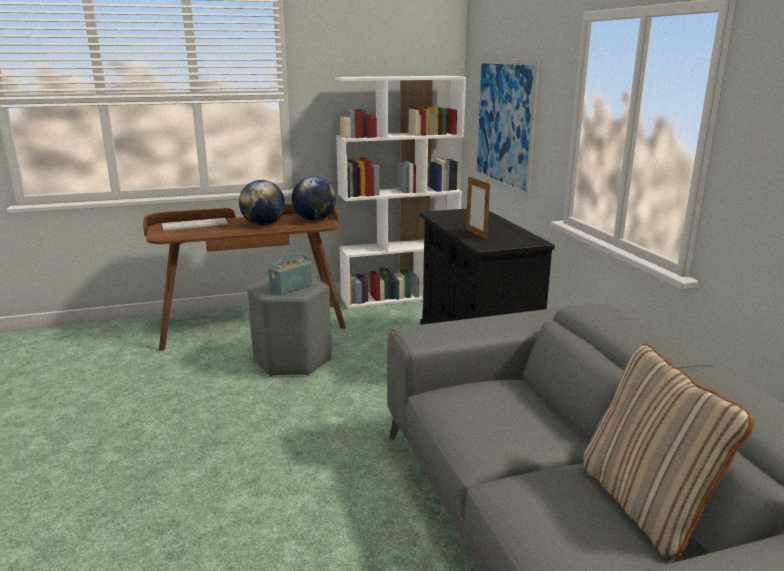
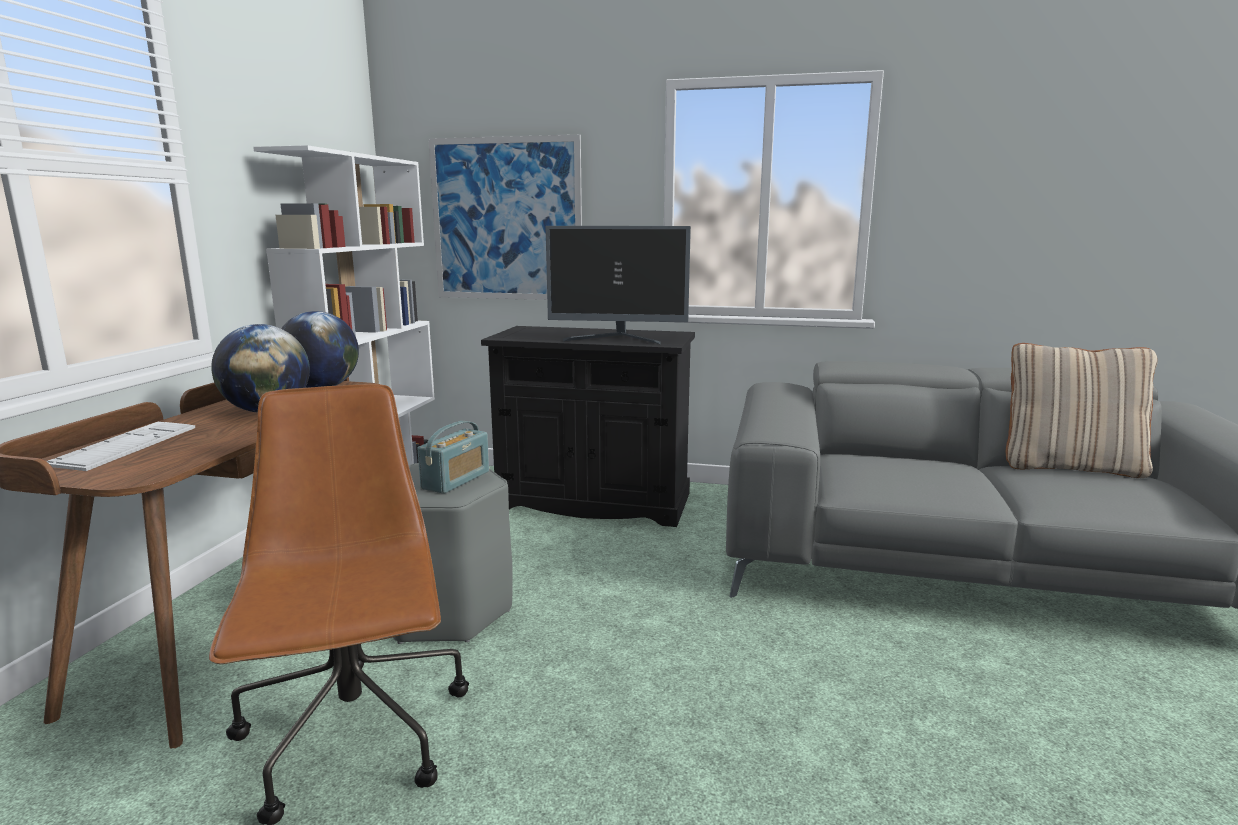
camera: 60 degrees left, 5 degrees down
radio [268,254,313,295] -> radio turned 135 degrees counterclockwise [418,421,489,494]
picture frame [466,176,490,239] -> monitor [546,226,691,345]
none -> brown office chair [209,384,469,825]

